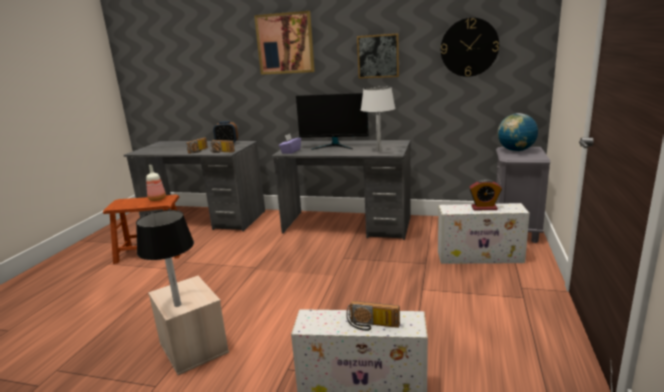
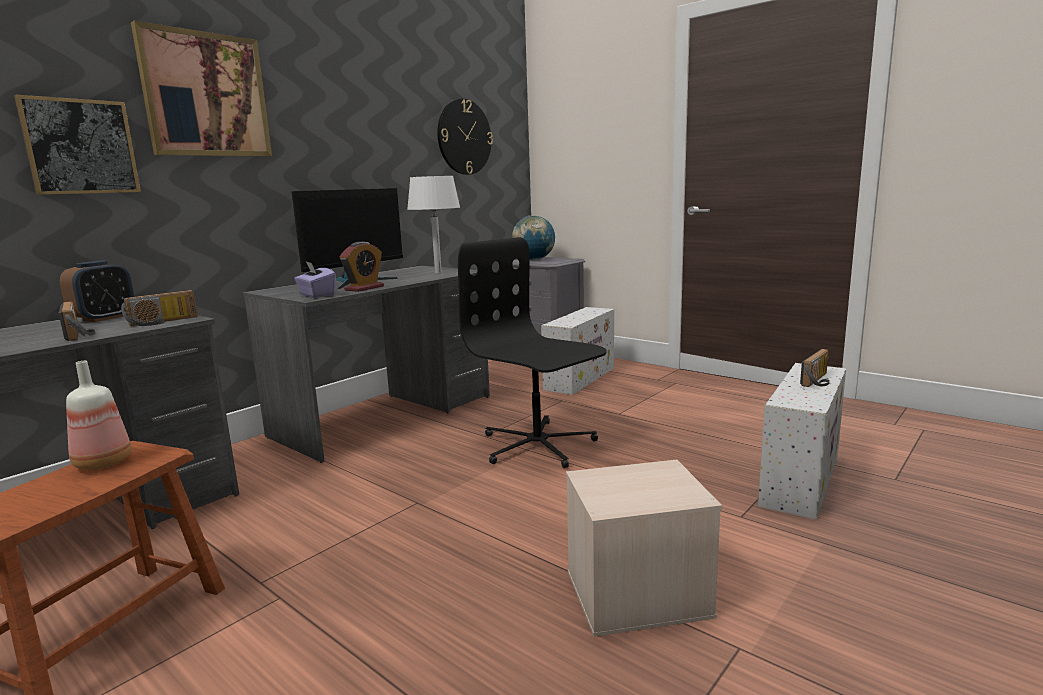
camera: 65 degrees left, 5 degrees down
black table lamp [136,210,194,307] -> none
picture [357,33,399,78] -> picture moved to [14,95,141,195]
alarm clock [469,179,502,210] -> alarm clock moved to [340,242,384,292]
none -> black office chair [458,237,607,468]

